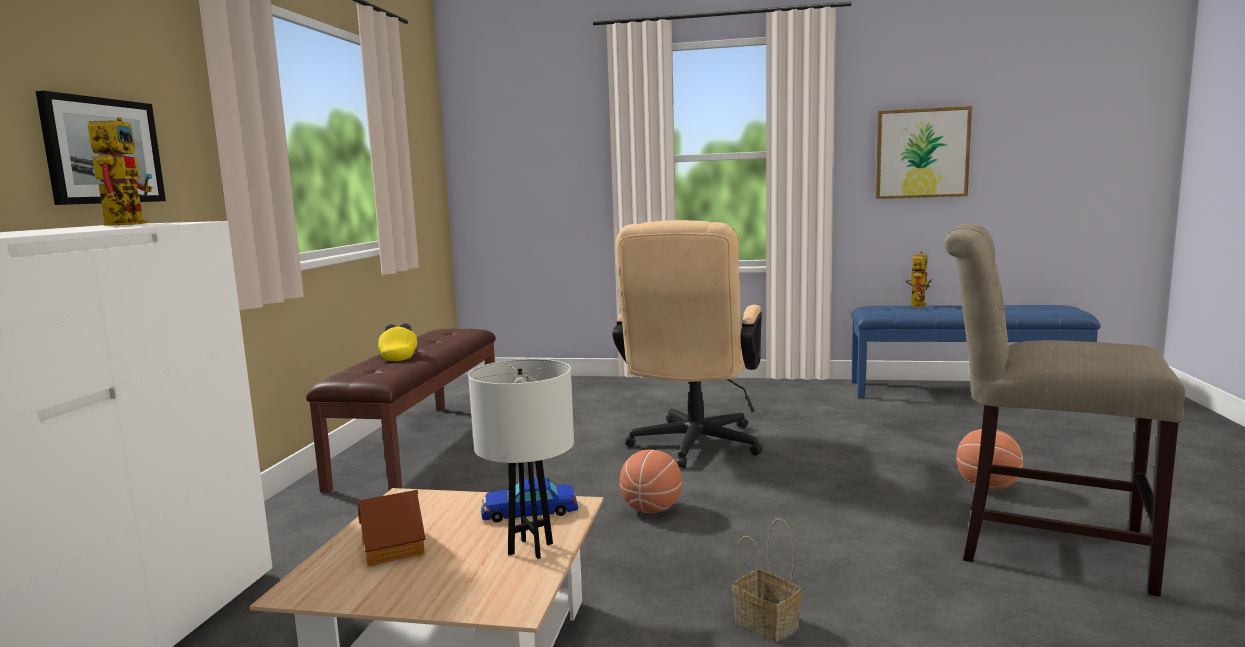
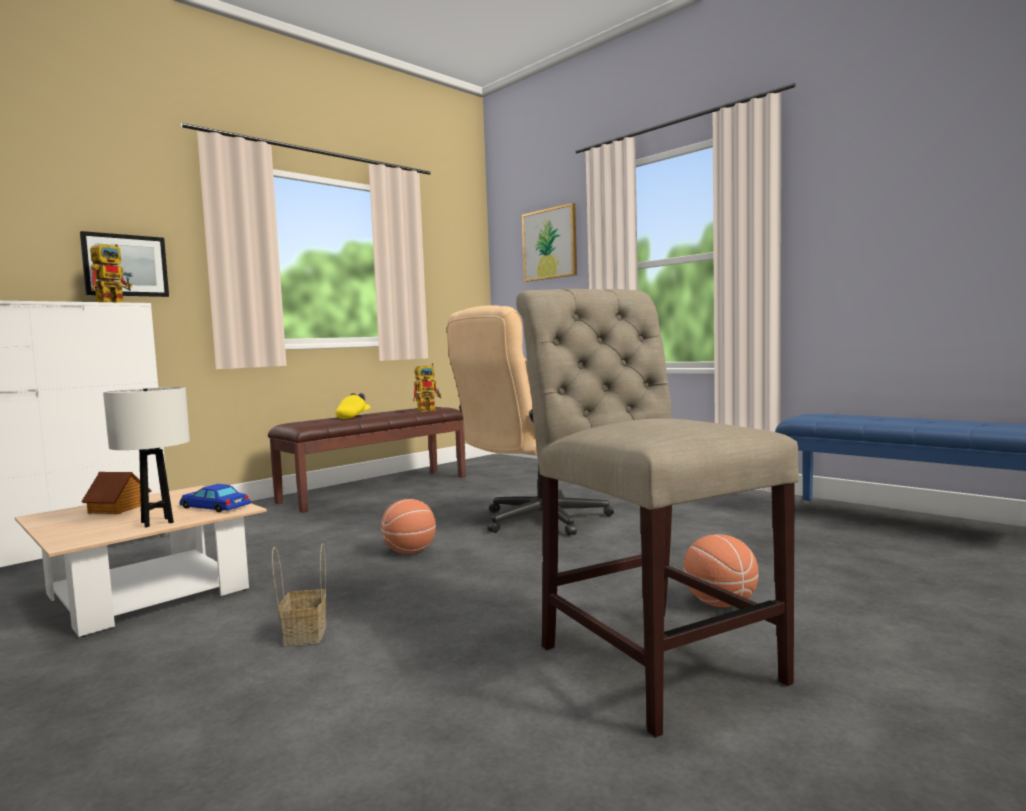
camera: 35 degrees right, 5 degrees down
picture [876,106,972,199] -> picture moved to [522,203,577,282]
toy robot [906,251,932,307] -> toy robot moved to [413,363,441,412]

